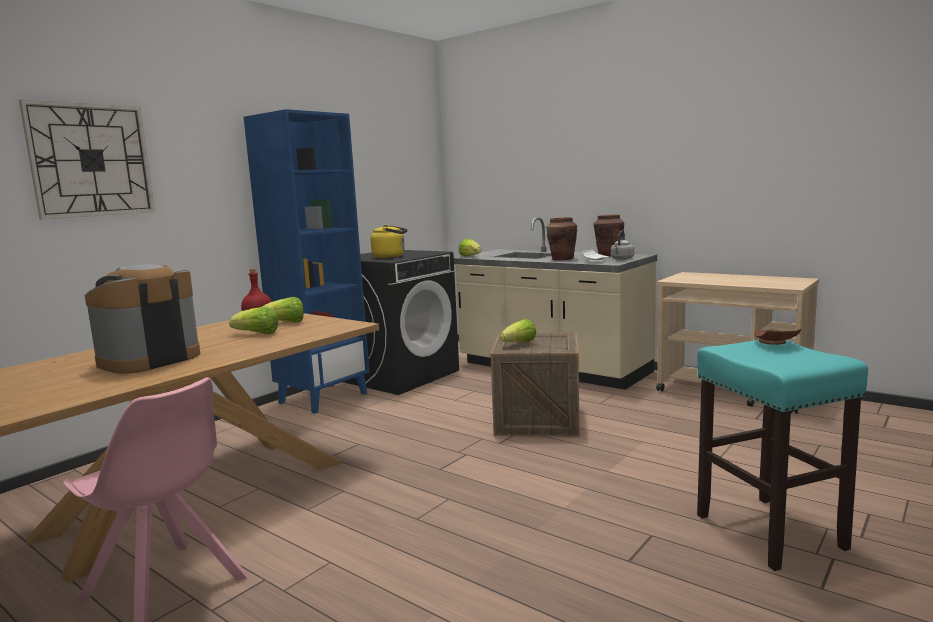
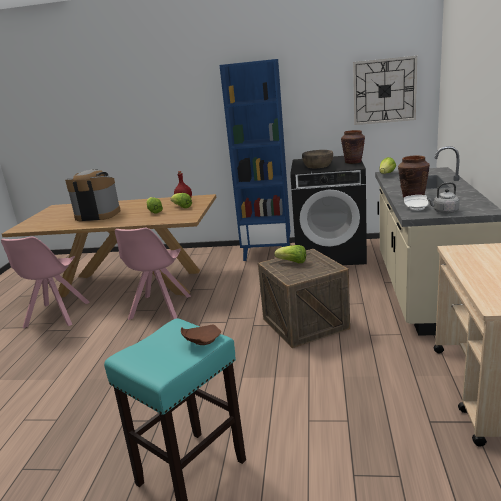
camera: 60 degrees right, 10 degrees up
wall clock [19,100,155,220] -> wall clock moved to [353,56,417,125]
yellow kettle [371,224,408,258] -> brown bowl [302,150,333,168]
brown vase [594,215,624,256] -> brown vase moved to [341,130,365,164]
none -> pink chair [115,228,191,320]

